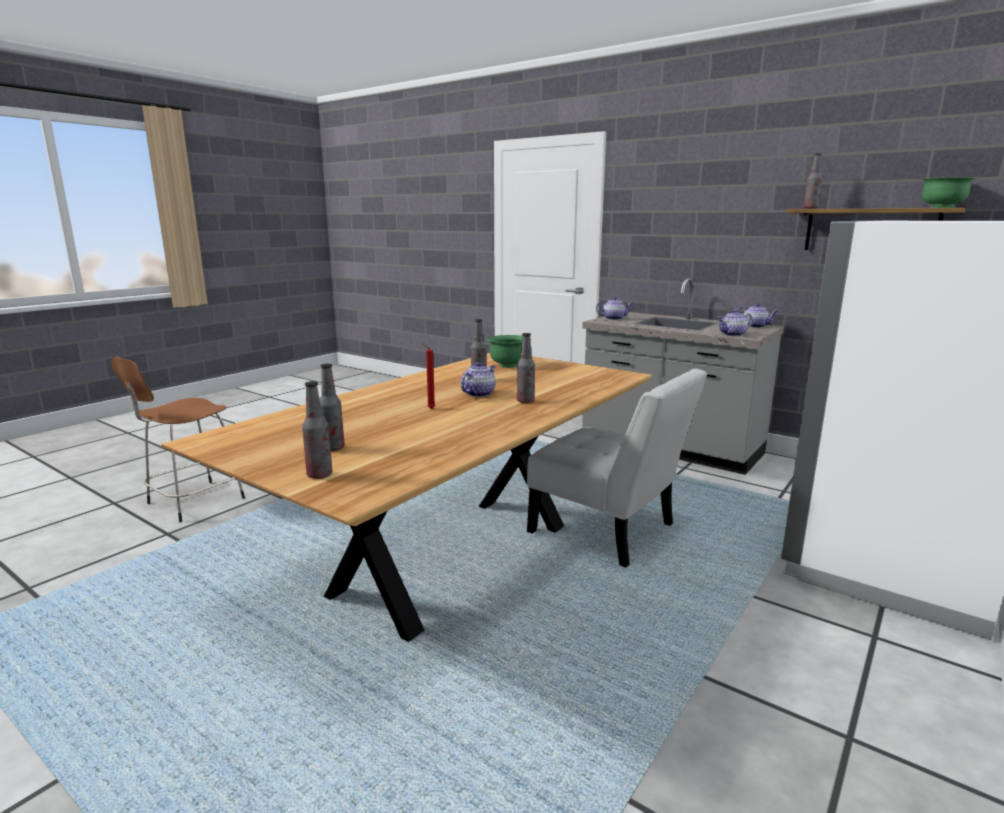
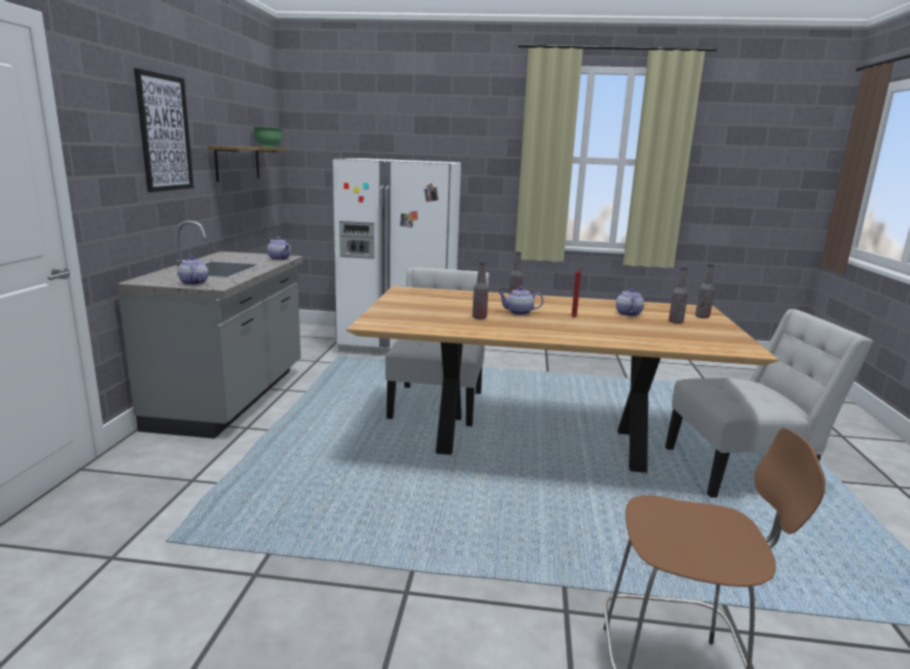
camera: 120 degrees left, 0 degrees up
green bowl [487,335,531,368] -> none
teapot [737,303,778,328] -> teapot moved to [616,288,644,317]
bottle [803,153,822,209] -> none
none -> picture [134,68,194,192]
none -> white chair [665,309,873,498]

